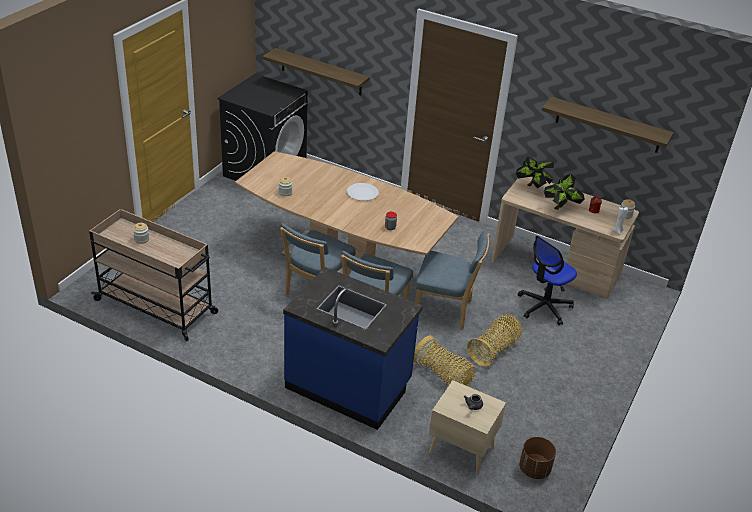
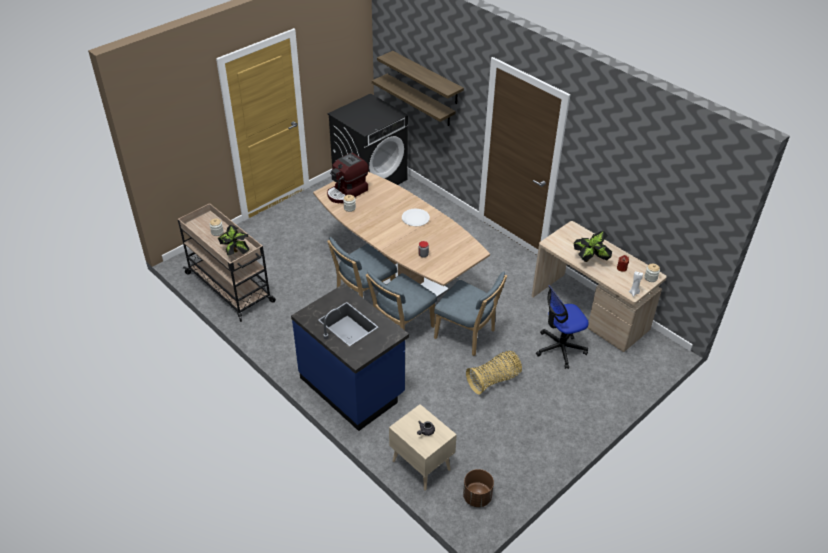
camera: 20 degrees right, 5 degrees up
basket [414,335,475,386] -> none
potted plant [516,157,554,189] -> potted plant moved to [218,225,249,256]
shelf [542,97,674,153] -> shelf moved to [377,51,464,104]
none -> coffee machine [327,153,369,203]

